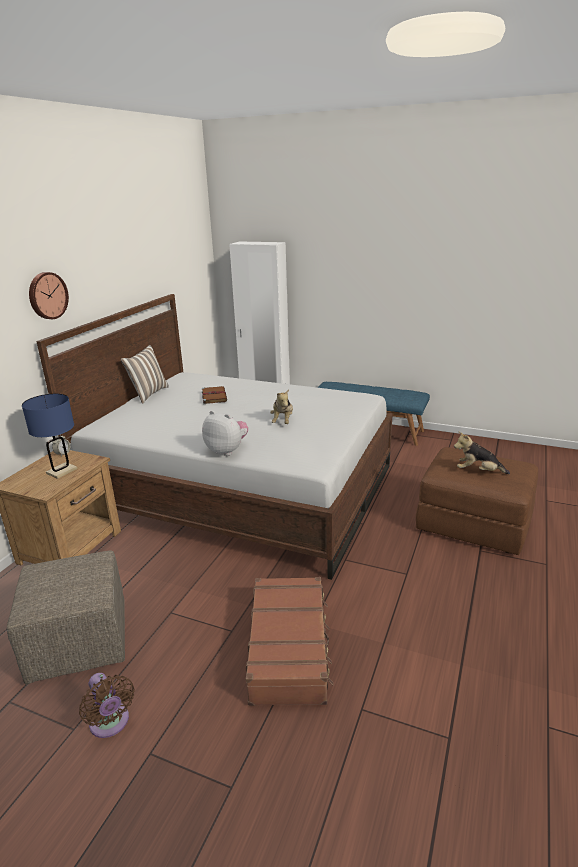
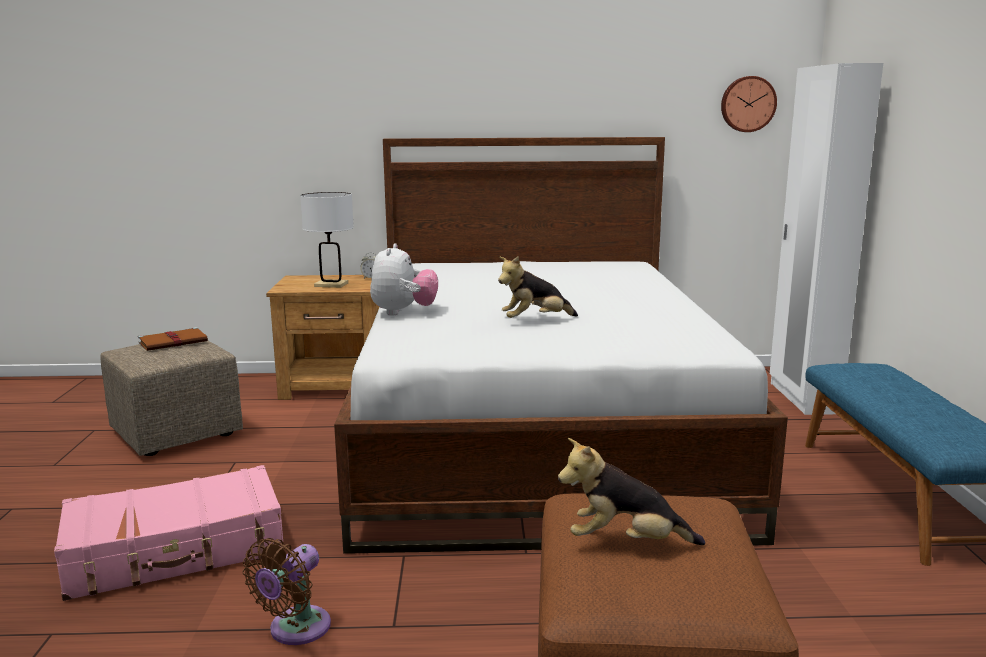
camera: 65 degrees right, 10 degrees down
blue table lamp [22,394,77,479] -> white table lamp [300,192,354,288]
wall clock [29,272,69,319] -> wall clock moved to [721,76,777,132]
brown fan [79,673,134,738] -> brown fan moved to [243,538,331,645]
pillow [121,345,169,403] -> none
brown book [202,386,227,404] -> brown book moved to [138,327,208,351]
brown suitcase [246,577,334,706] -> pink suitcase [54,465,283,601]
plush toy [454,432,510,474] -> plush toy turned 75 degrees counterclockwise [558,438,705,545]

